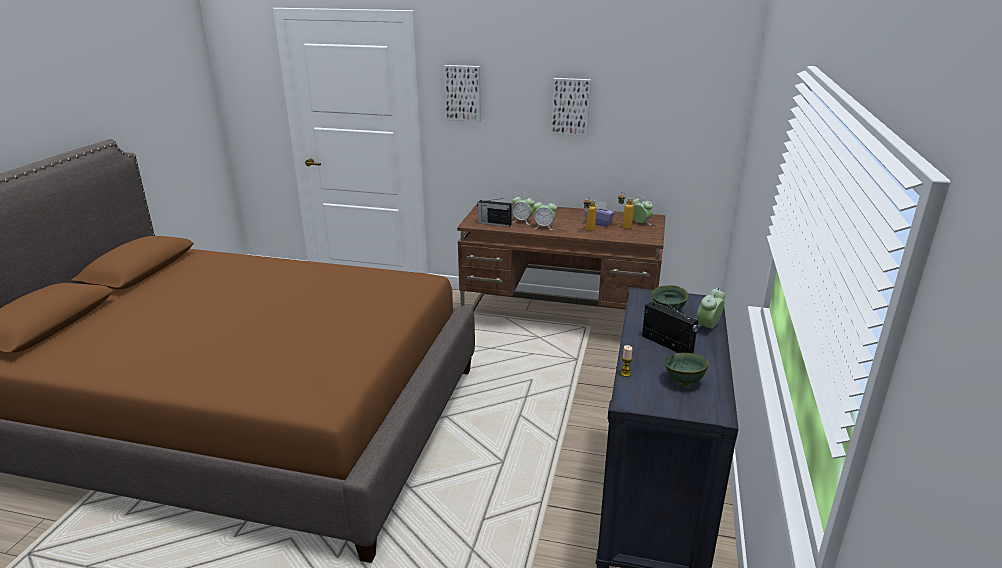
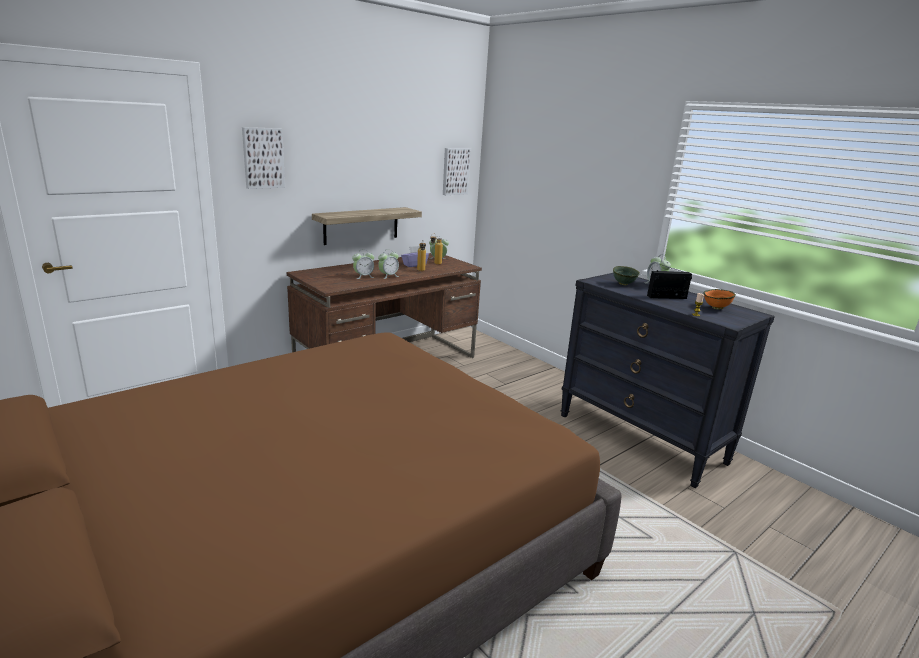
camera: 55 degrees left, 5 degrees down
radio [477,198,512,227] -> none
picture [552,78,591,136] -> picture moved to [443,148,471,195]
green bowl [664,353,709,386] -> orange bowl [703,289,736,310]
none -> shelf [312,207,422,245]

